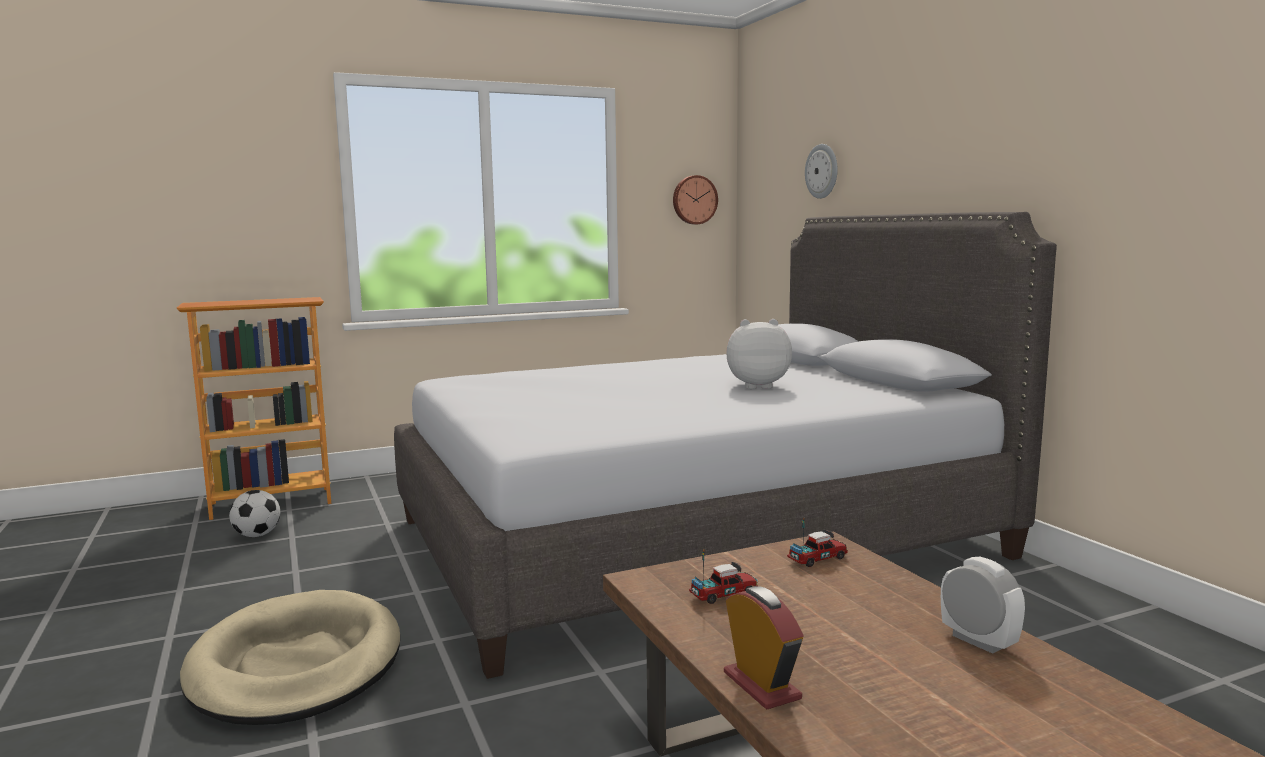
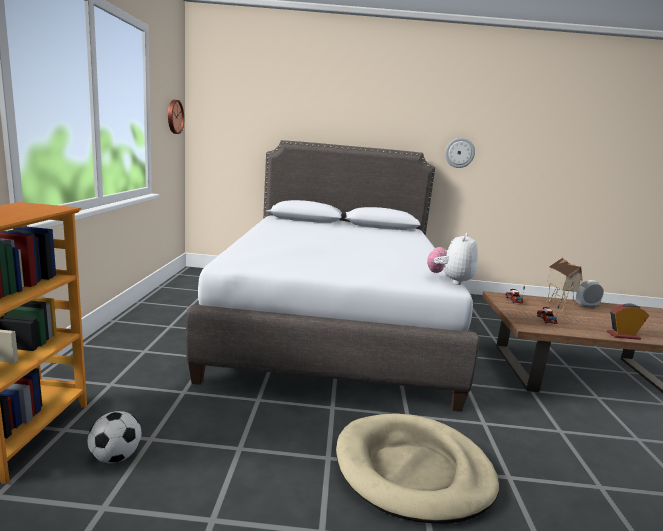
camera: 65 degrees left, 5 degrees up
plush toy [726,319,792,389] -> plush toy moved to [427,233,478,285]
wall clock [805,144,838,199] -> wall clock moved to [445,138,475,168]
none -> toy house [547,257,583,312]

